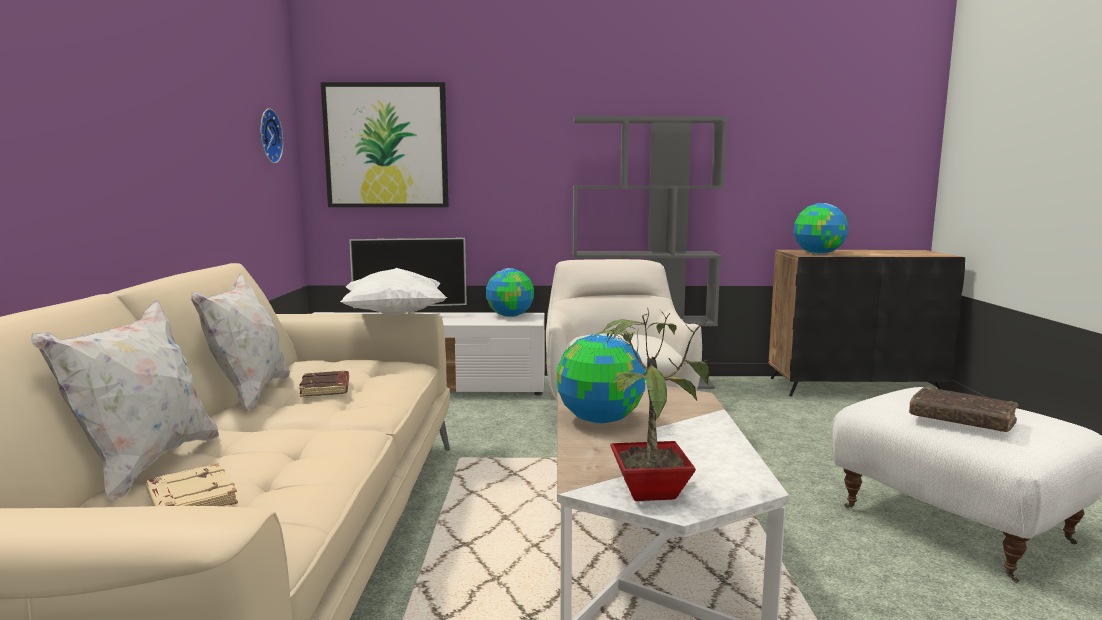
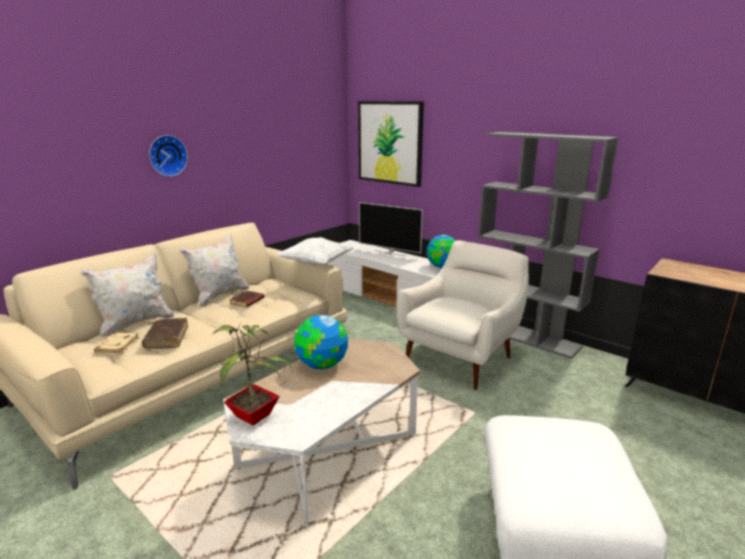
camera: 40 degrees right, 10 degrees up
wall clock [260,108,284,163] -> wall clock moved to [149,135,188,176]
globe [794,203,848,254] -> none
brown book [909,387,1019,432] -> brown book moved to [142,318,188,349]

